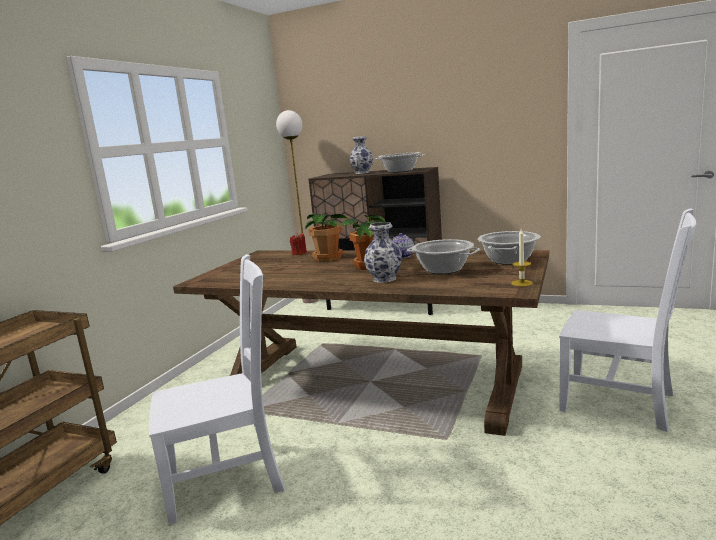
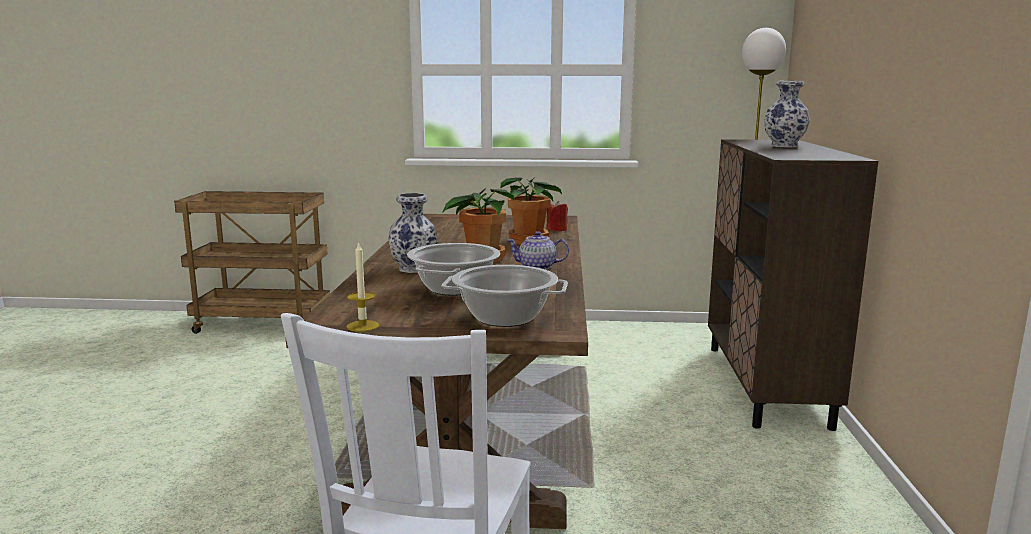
camera: 70 degrees right, 0 degrees up
white chair [149,254,285,525] -> none
cooking pot [374,152,424,173] -> none

